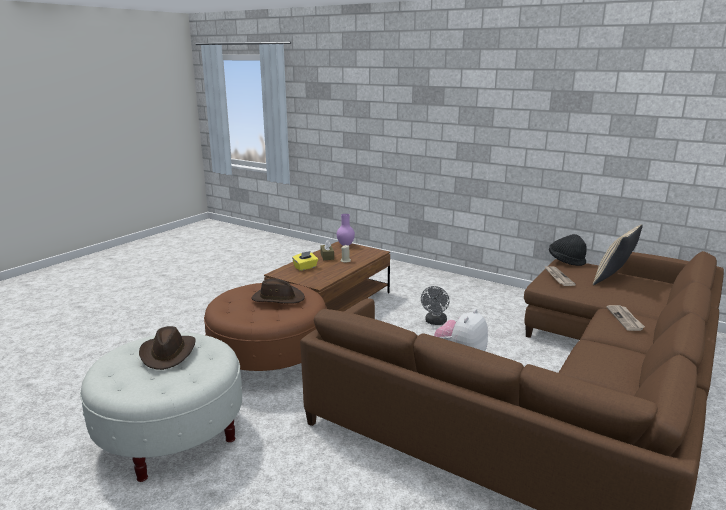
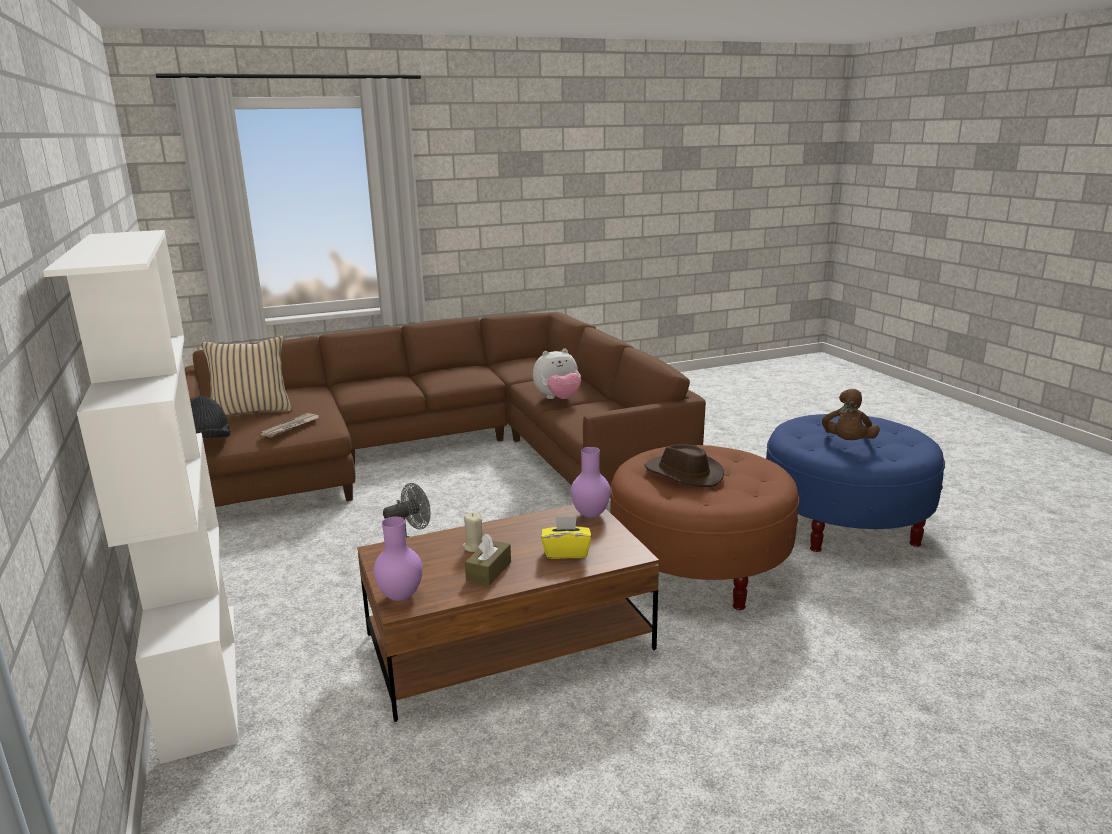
camera: 145 degrees left, 0 degrees up
white ottoman [80,333,242,482] -> blue ottoman [766,414,945,552]
brown hat [139,326,196,370] -> brown plush toy [822,389,880,440]
newspaper [606,305,645,331] -> none
none -> white bookcase [43,230,239,764]
none -> purple vase [571,447,611,518]

